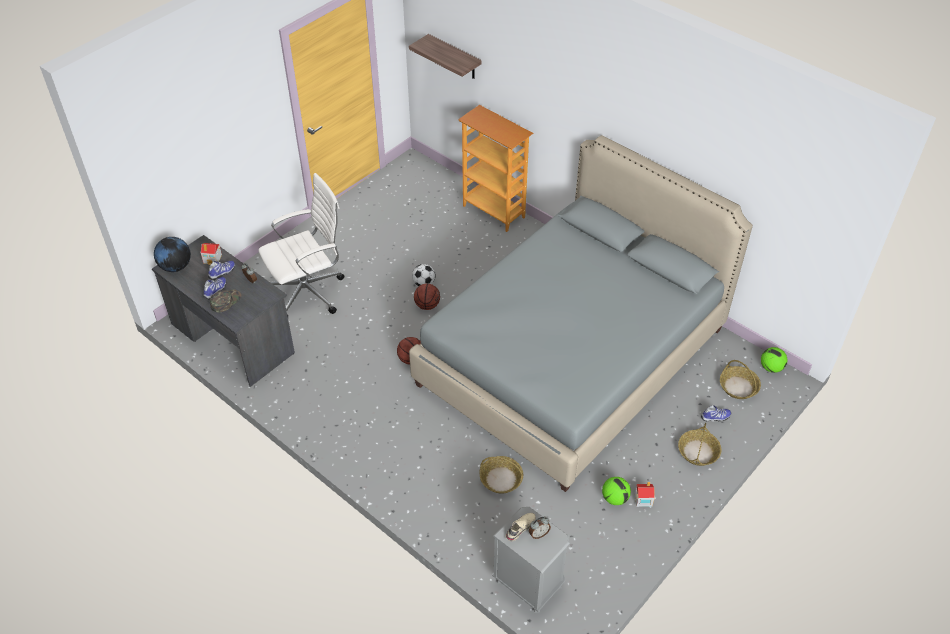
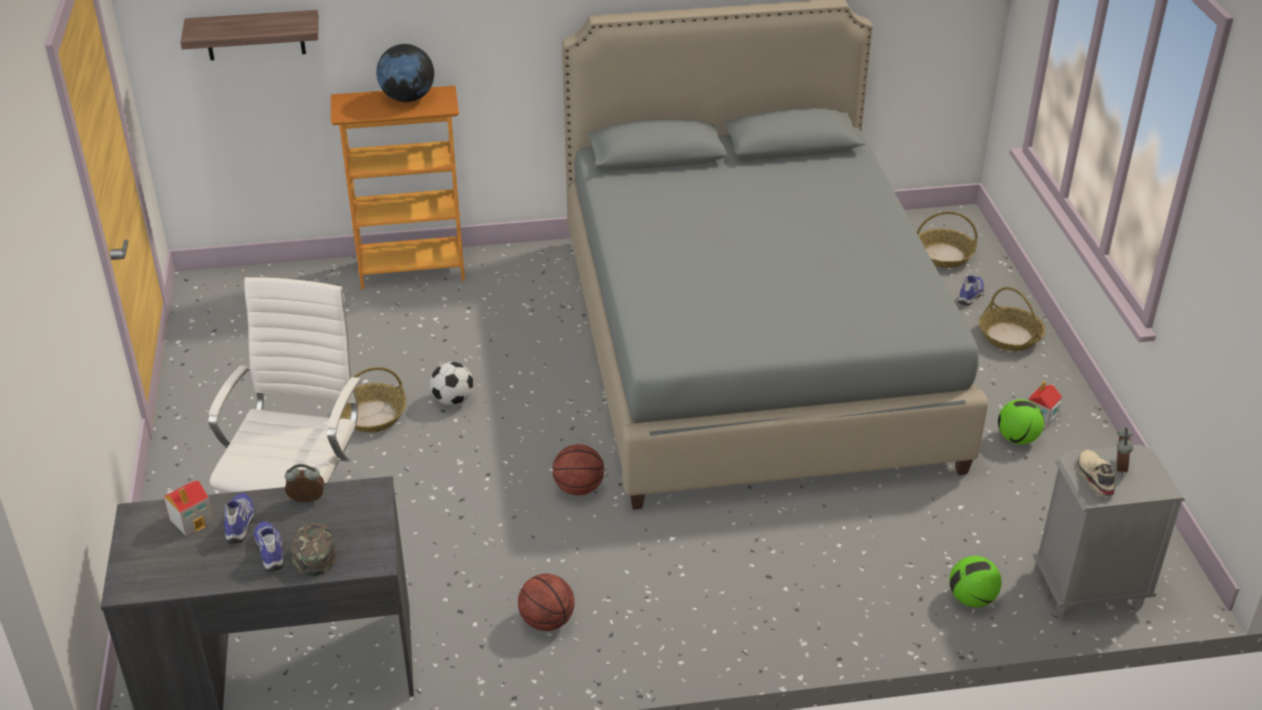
camera: 50 degrees left, 10 degrees down
globe [154,237,191,272] -> globe moved to [376,44,434,102]
basketball [414,284,440,310] -> basketball moved to [518,574,574,631]
basket [480,456,523,494] -> basket moved to [341,367,406,433]
football [761,347,787,373] -> football moved to [949,556,1001,607]

